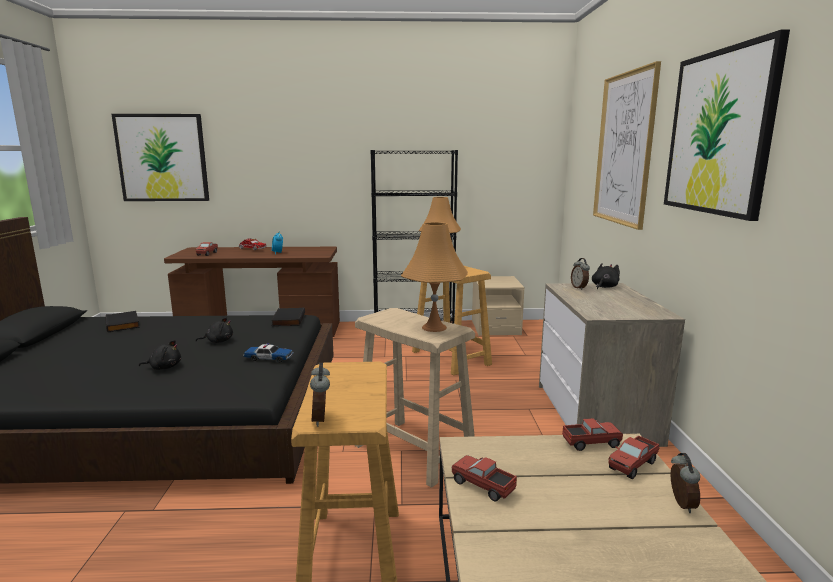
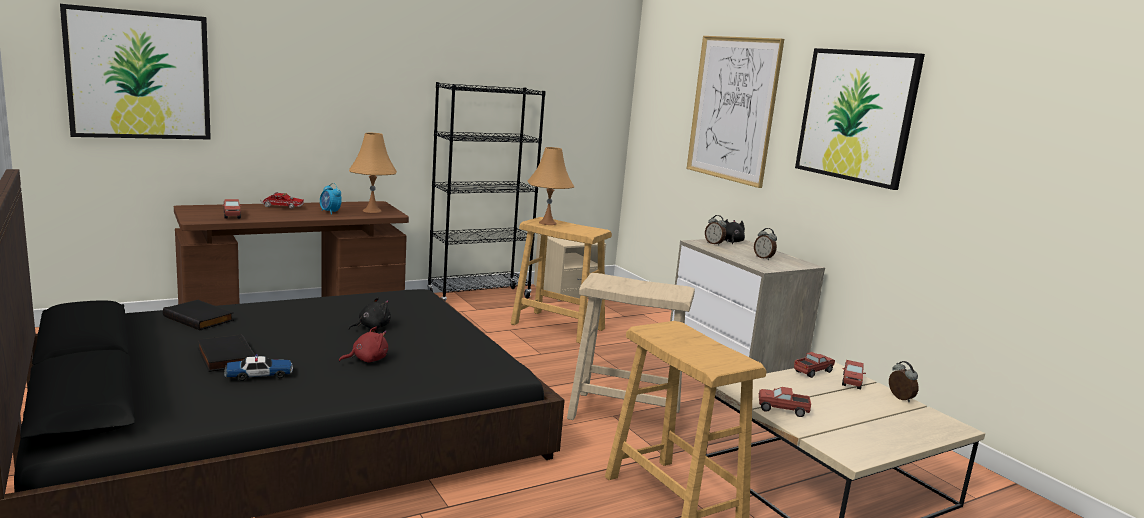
camera: 30 degrees left, 0 degrees up
black plush toy [139,340,181,370] -> red plush toy [339,327,388,363]
toy car [243,343,294,363] -> toy car moved to [224,354,293,381]
black book [271,307,305,326] -> black book moved to [197,334,255,372]
alarm clock [310,363,330,427] -> alarm clock moved to [754,228,777,260]
orange table lamp [401,222,468,332] -> orange table lamp moved to [349,133,397,213]

